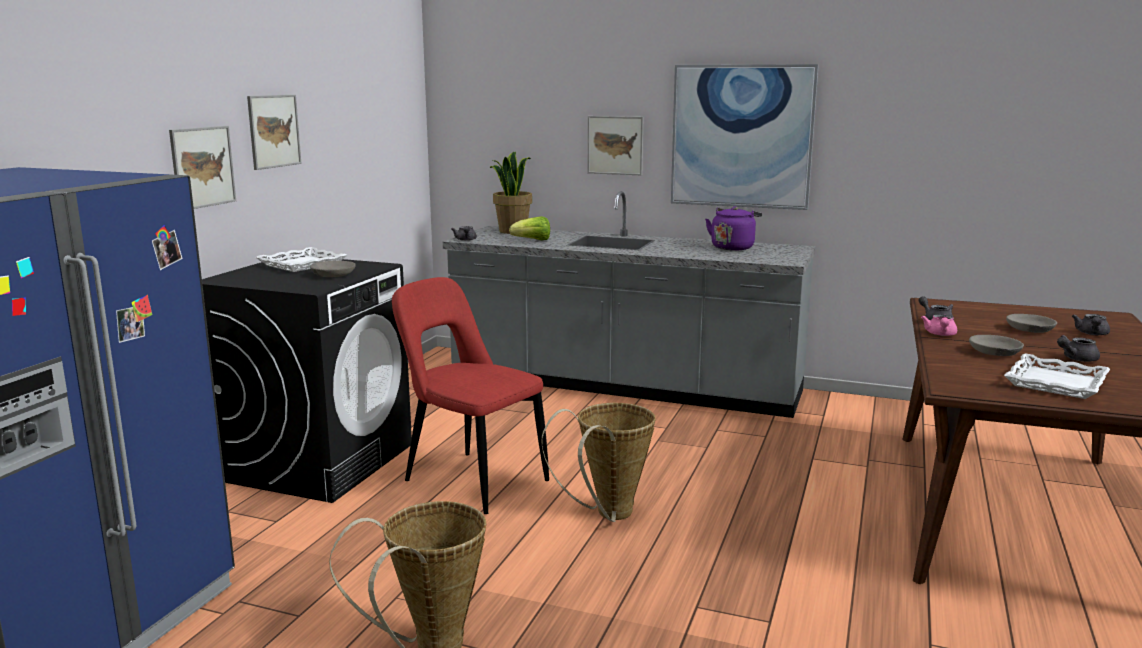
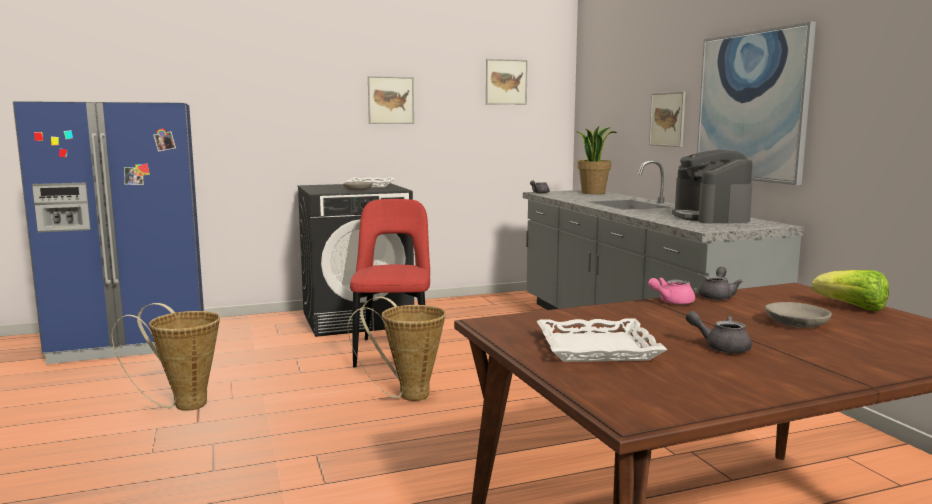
camera: 50 degrees right, 5 degrees down
picture [169,126,236,209] -> picture moved to [486,59,528,105]
lettuce [509,216,550,240] -> lettuce moved to [812,270,889,311]
purple kettle [705,206,762,251] -> coffee machine [672,150,752,224]
grey bowl [969,335,1024,356] -> none
grey teapot [1072,314,1110,335] -> none

